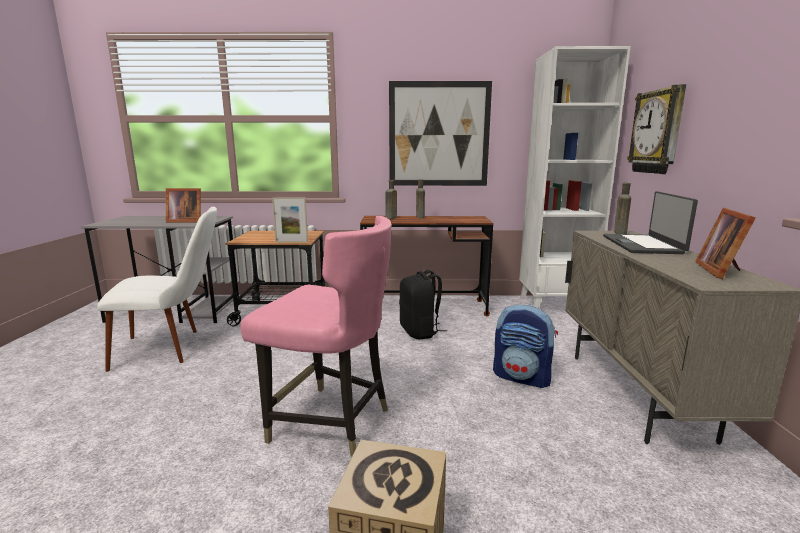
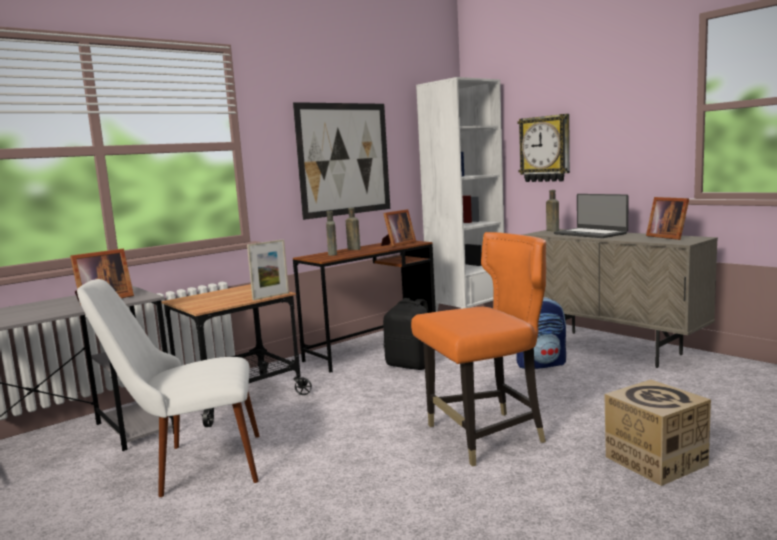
camera: 40 degrees left, 5 degrees down
white chair [97,207,217,372] -> white chair turned 135 degrees counterclockwise [77,279,260,497]
pink chair [240,216,392,456] -> orange chair [411,232,546,466]
none -> picture frame [381,209,416,247]

